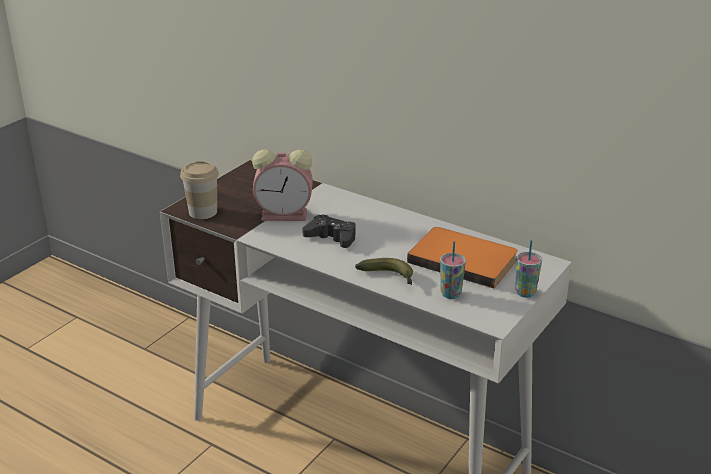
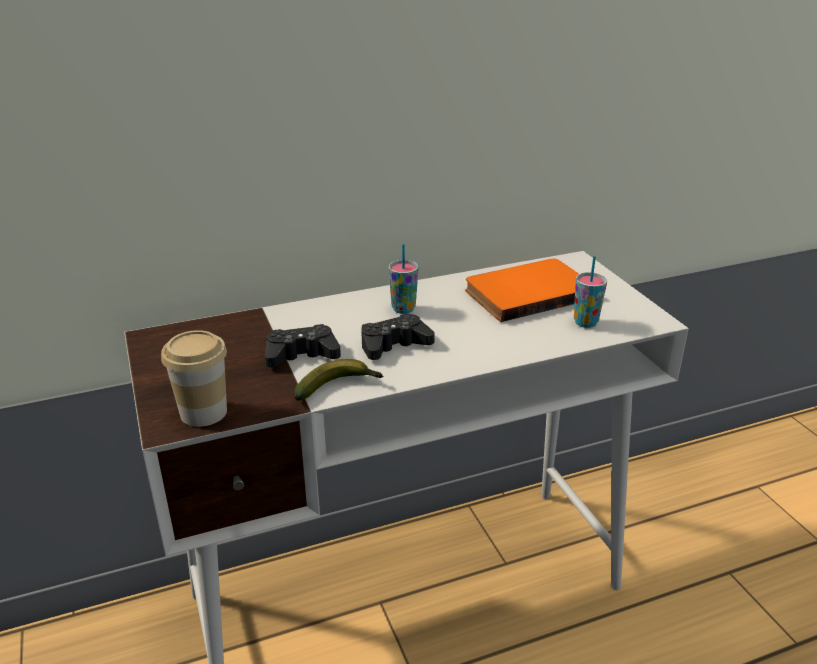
camera: 55 degrees left, 0 degrees up
alarm clock [252,150,313,221] -> black game controller [265,324,341,367]
banana [355,258,413,285] -> banana moved to [294,359,384,401]
cup [515,240,542,298] -> cup moved to [389,244,418,314]

